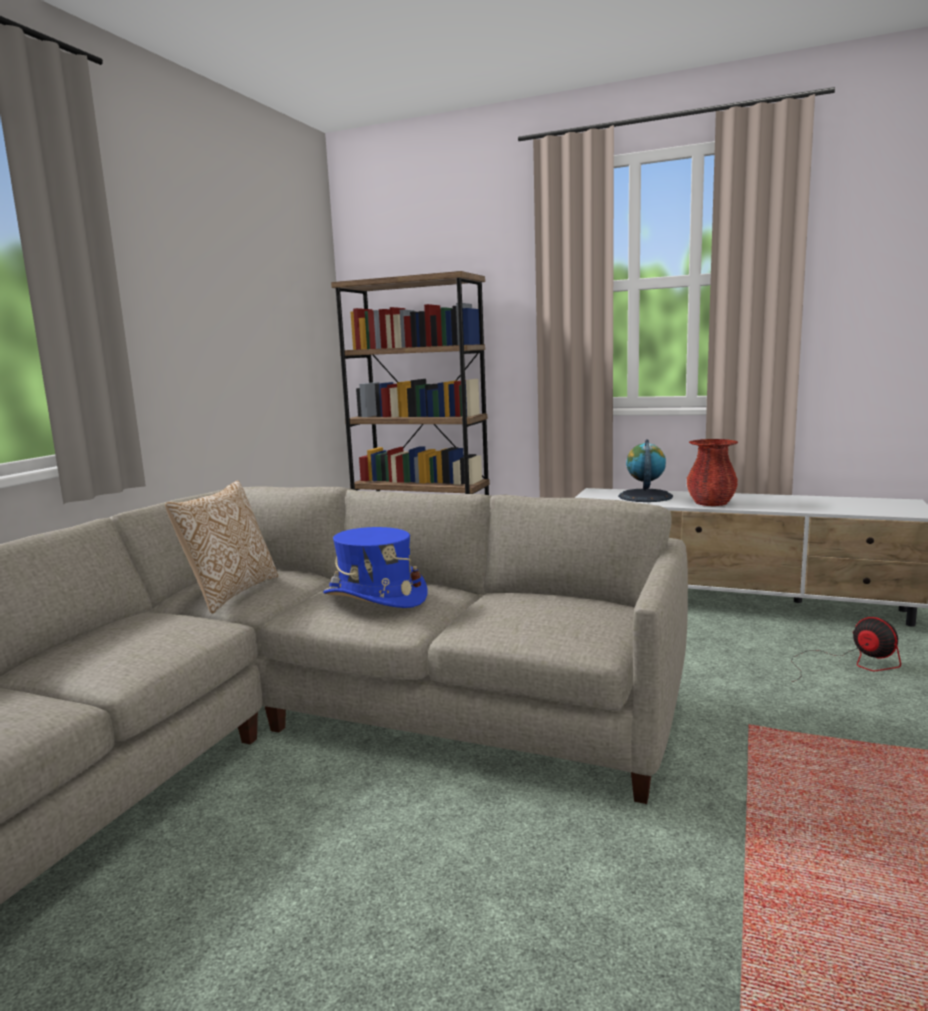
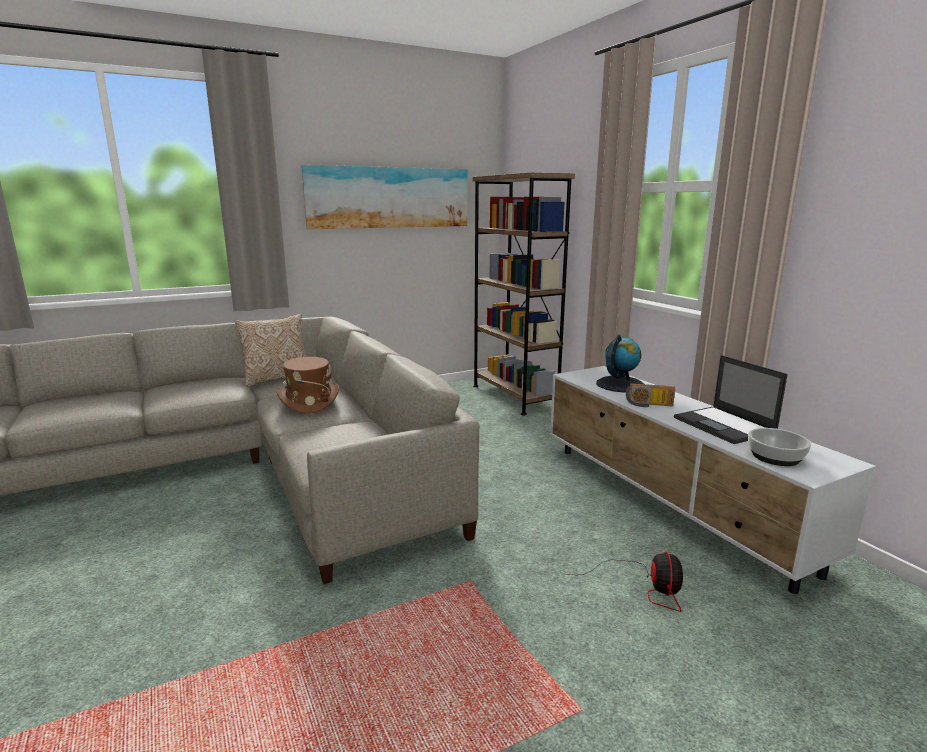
camera: 40 degrees right, 5 degrees up
blue hat [323,527,428,608] -> brown hat [277,357,339,413]
red vase [687,439,738,506] -> radio [626,383,675,407]
none -> picture [301,165,467,229]
none -> laptop [674,355,788,444]
none -> bowl [748,428,811,466]

